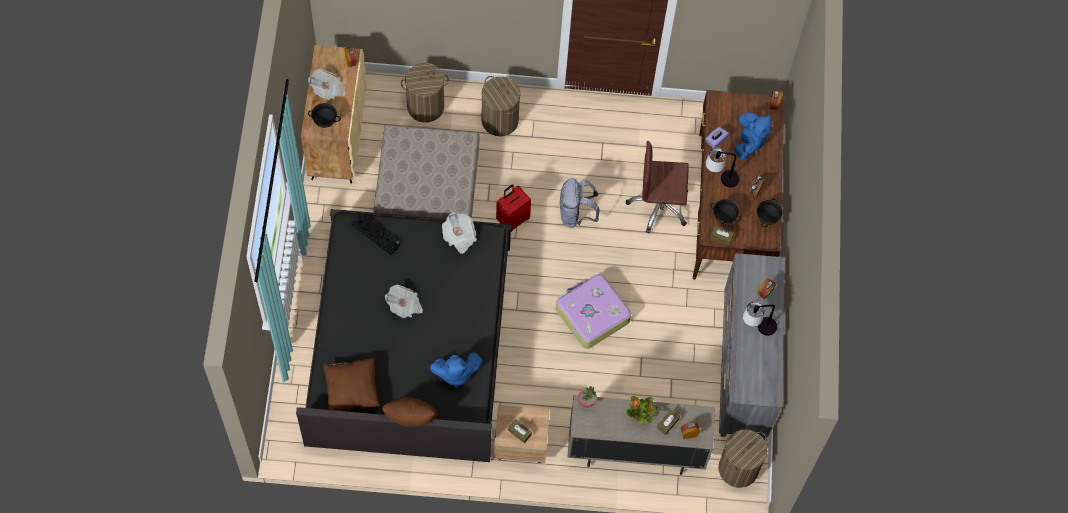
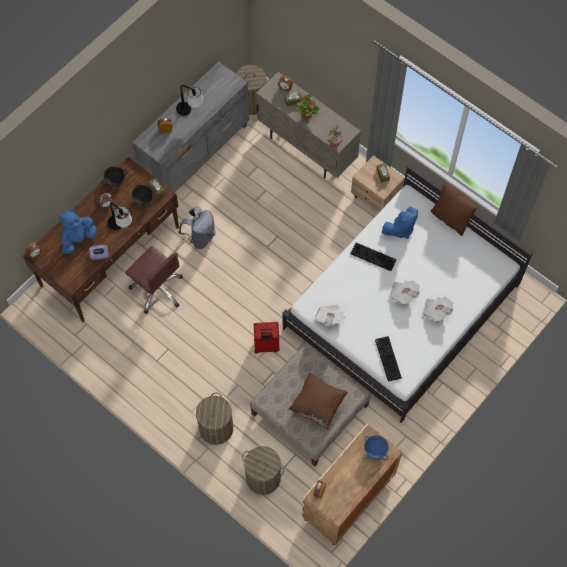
camera: 140 degrees left, 0 degrees up
black bed [296,209,512,462] -> white bed [282,163,534,423]
newspaper [308,69,346,100] -> newspaper moved to [422,297,453,321]
black bowl [308,103,341,128] -> blue bowl [364,436,388,460]
brown pillow [323,358,380,411] -> brown pillow moved to [288,372,348,429]
blue plush toy [430,352,483,388] -> blue plush toy turned 120 degrees clockwise [382,207,418,239]
suitcase [556,274,631,349] -> none
grey backpack [560,178,599,228] -> grey backpack moved to [178,206,216,249]
none -> keyboard [350,243,396,271]

